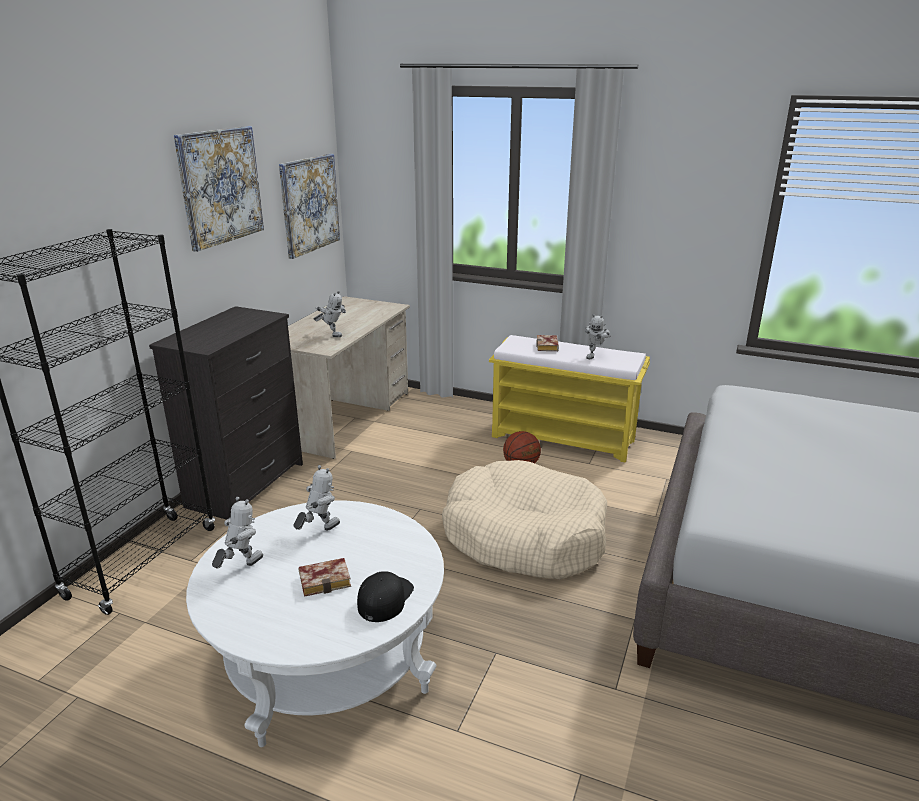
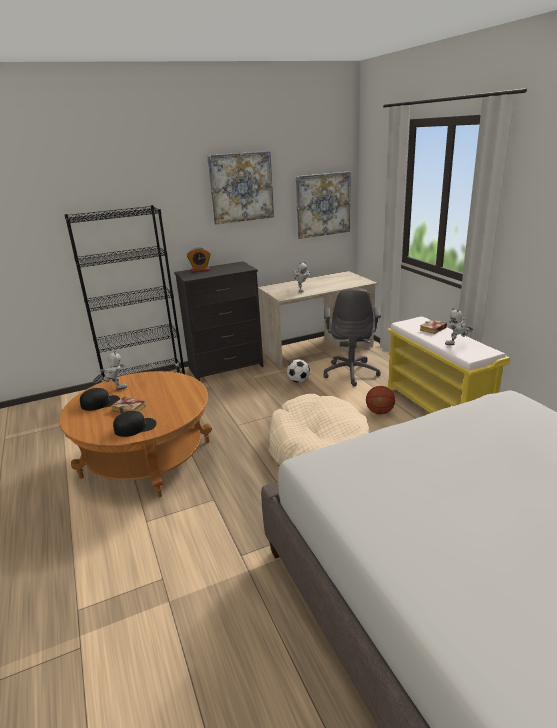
camera: 45 degrees right, 0 degrees up
white coffee table [186,500,444,747] -> brown coffee table [59,371,212,497]
toy robot [294,465,340,530] -> none
none -> black cap [80,388,120,411]
none -> alarm clock [187,247,211,272]
none -> football [287,359,310,383]
none -> grey office chair [324,289,381,386]

